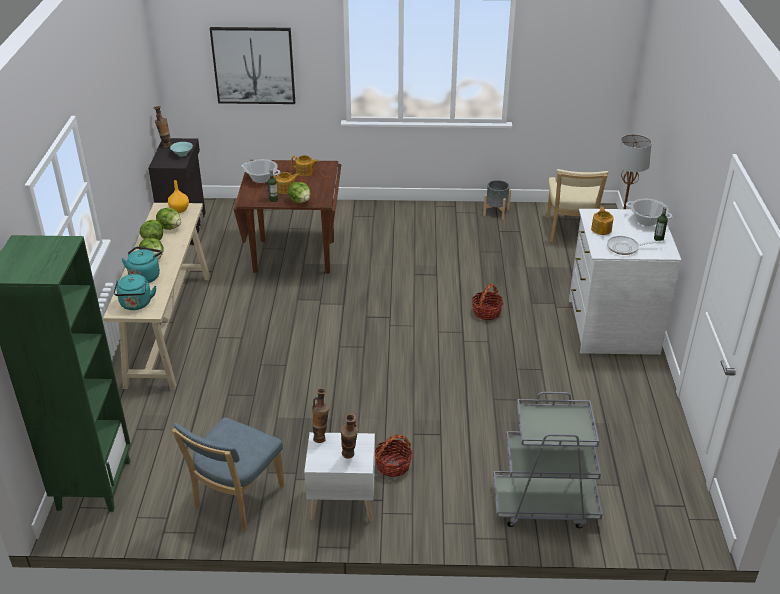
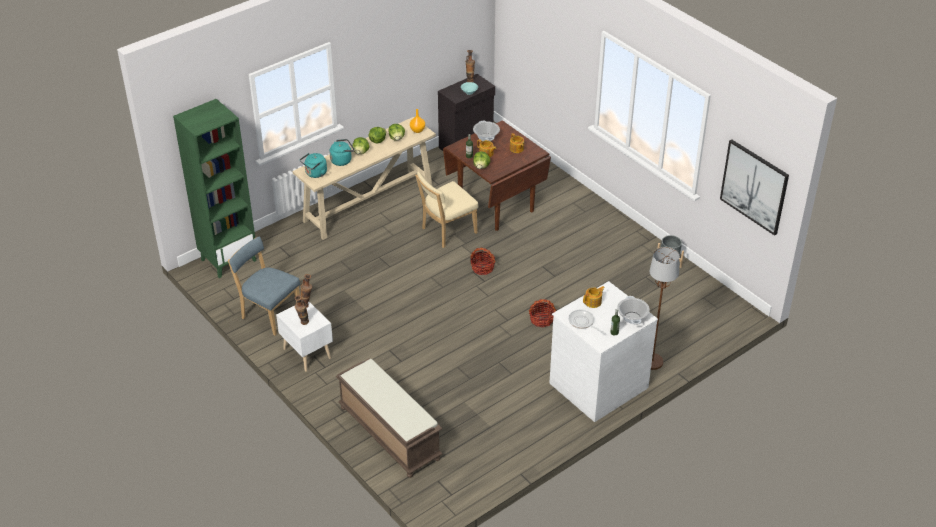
camera: 50 degrees right, 5 degrees up
blue chair [172,417,285,530] -> blue chair turned 45 degrees clockwise [228,237,300,336]
picture [210,27,295,104] -> picture moved to [720,140,789,236]
basket [375,434,413,477] -> basket moved to [470,247,496,275]
grey cart [493,392,603,528] -> brown bench [336,358,443,478]
beige chair [547,169,609,242] -> beige chair moved to [415,172,479,248]

